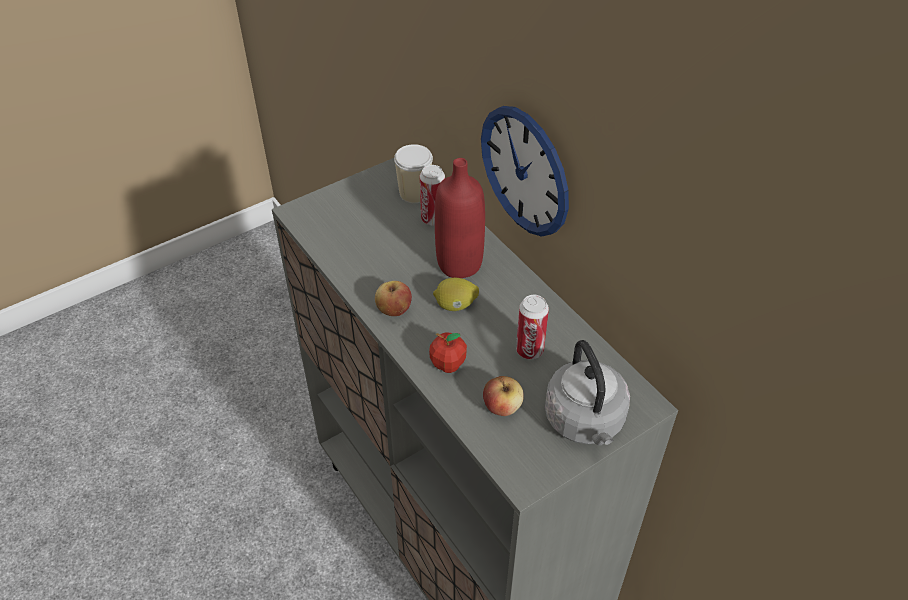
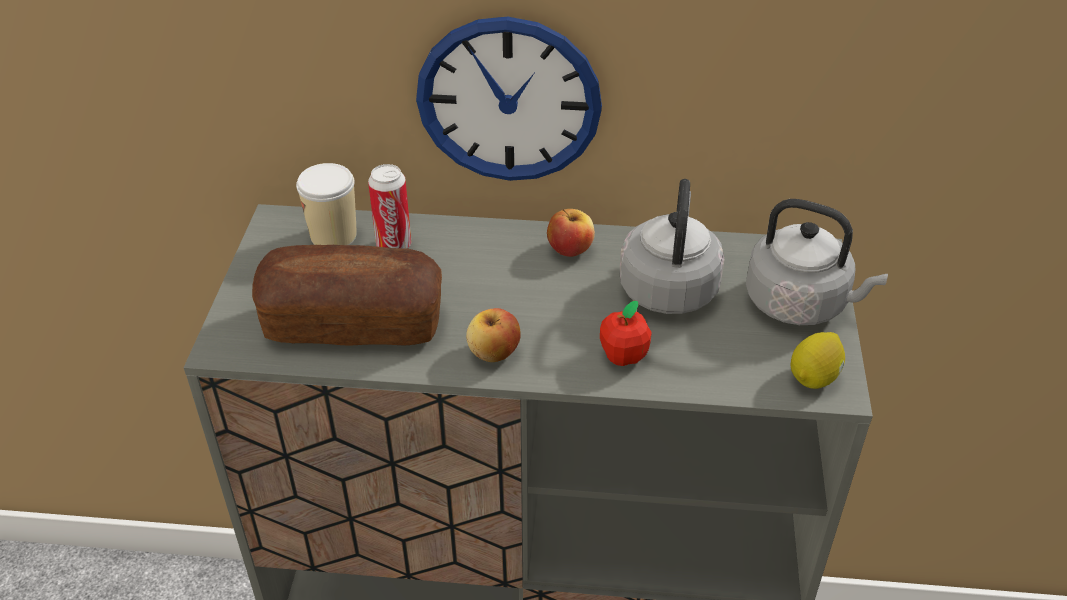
camera: 50 degrees left, 5 degrees down
lemon [433,278,479,311] -> lemon moved to [790,332,845,389]
red bottle [435,158,485,278] -> none
apple [483,376,524,416] -> apple moved to [547,209,595,257]
can [516,295,549,359] -> grey kettle [619,179,725,314]
none -> bread [252,245,442,346]

